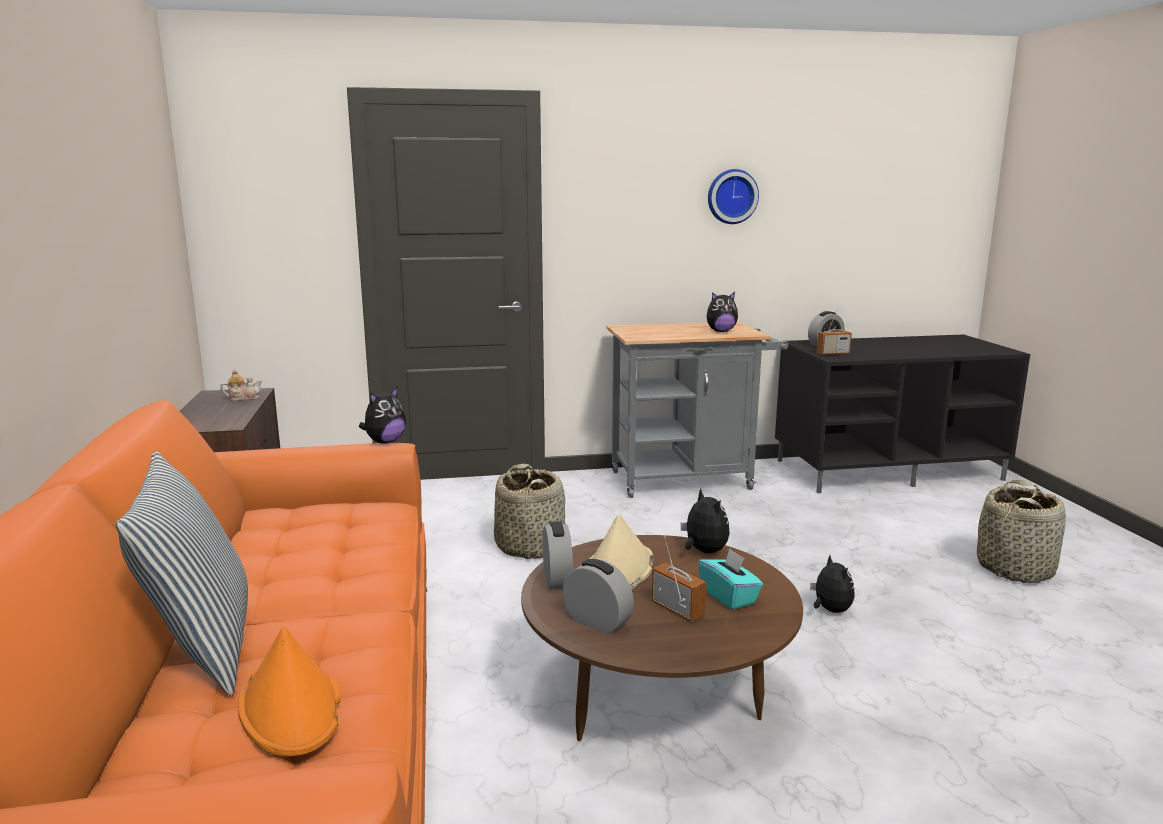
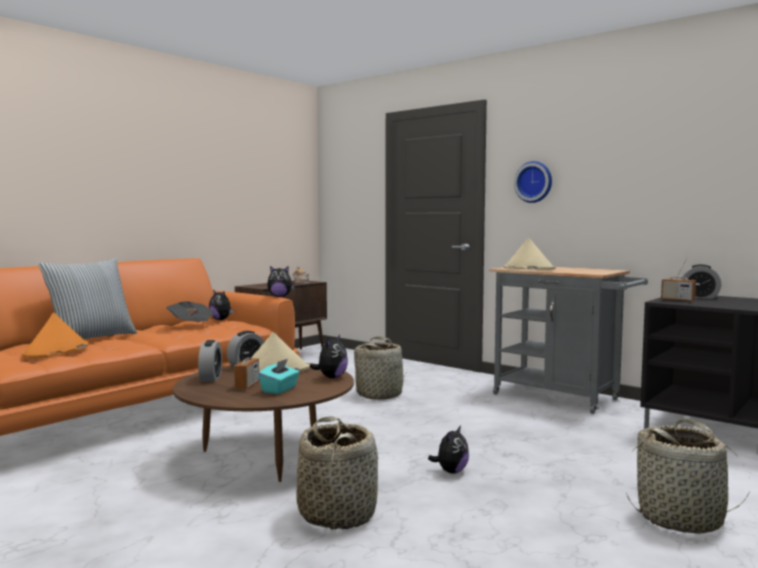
camera: 50 degrees right, 10 degrees down
plush toy [707,292,738,332] -> plush toy moved to [209,290,234,320]
wall clock [708,169,759,224] -> wall clock moved to [514,161,552,203]
none -> newspaper [166,301,214,322]
none -> basket [297,416,378,530]
none -> beige hat [504,238,556,270]

